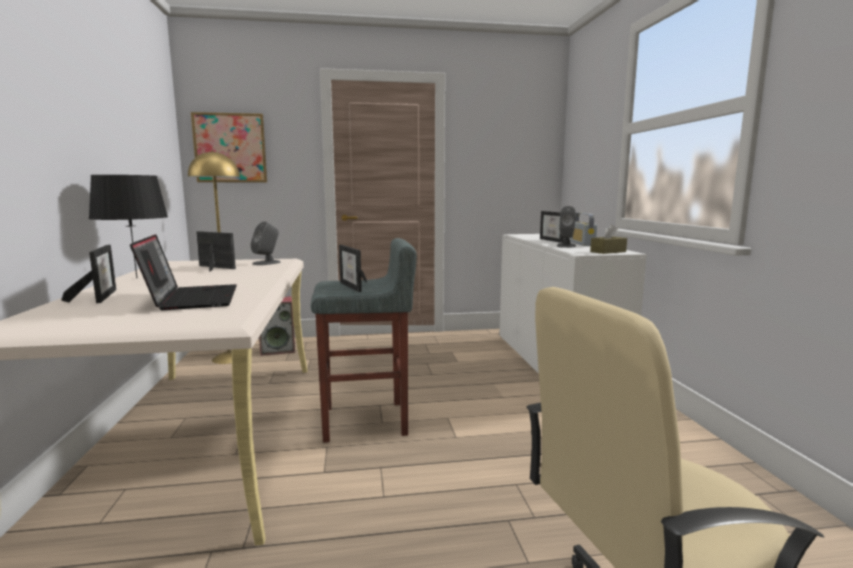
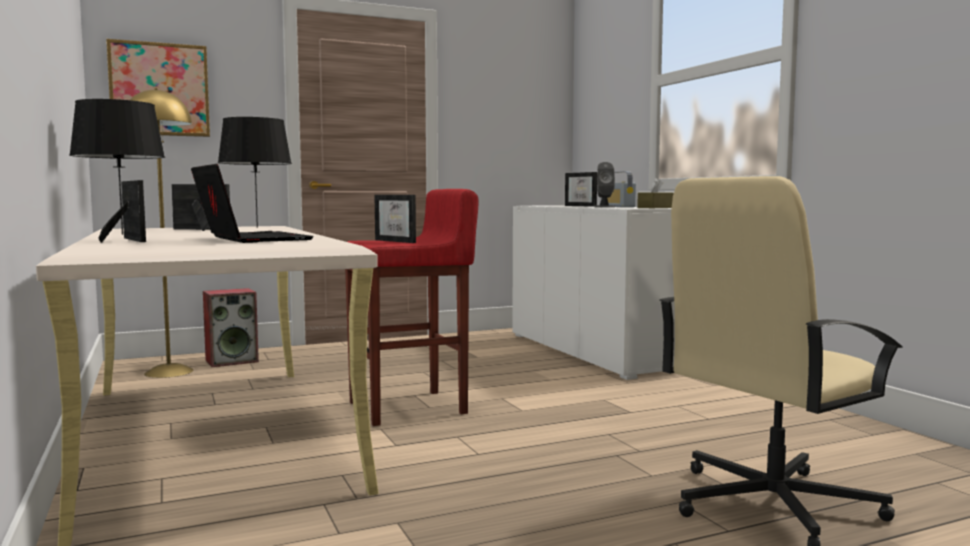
camera: 15 degrees left, 5 degrees down
grey speaker [251,221,281,265] -> black table lamp [218,117,292,228]
grey stool [311,238,417,443] -> red stool [345,189,479,426]

